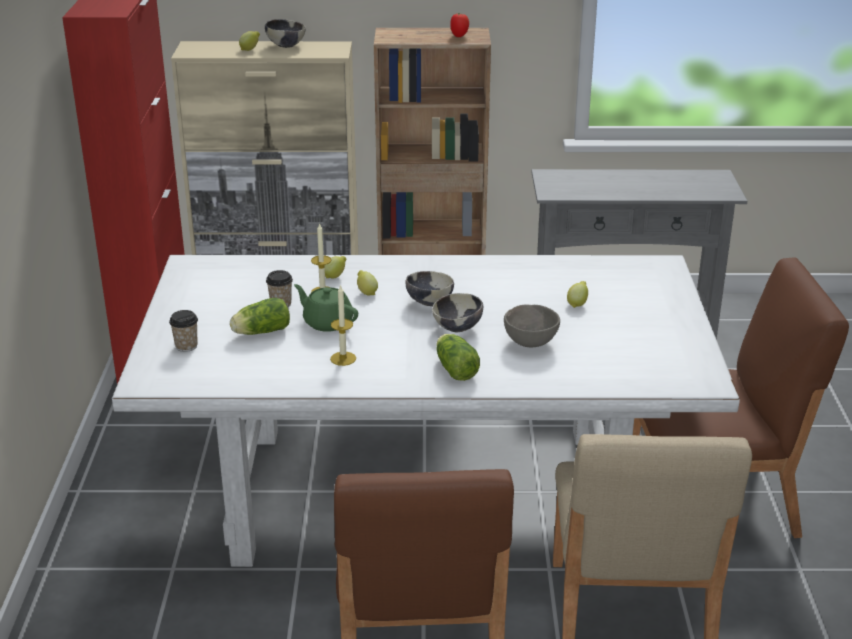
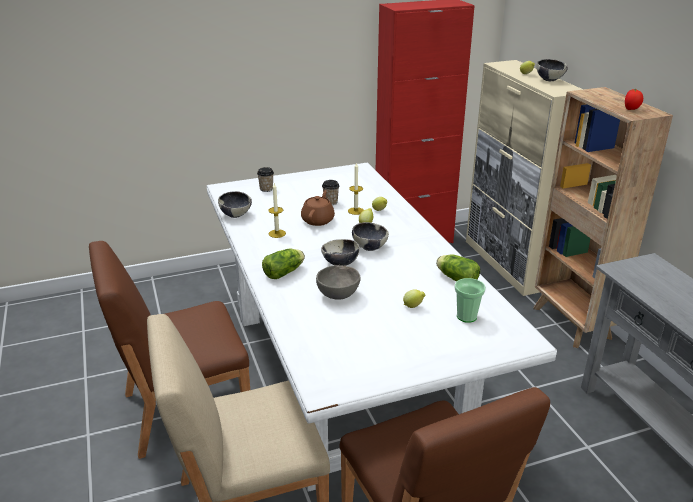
camera: 70 degrees right, 0 degrees up
lettuce [230,298,290,335] -> lettuce moved to [436,254,480,281]
green teapot [294,284,358,332] -> brown teapot [301,190,335,226]
none -> bowl [218,191,252,218]
none -> cup [455,278,486,323]

